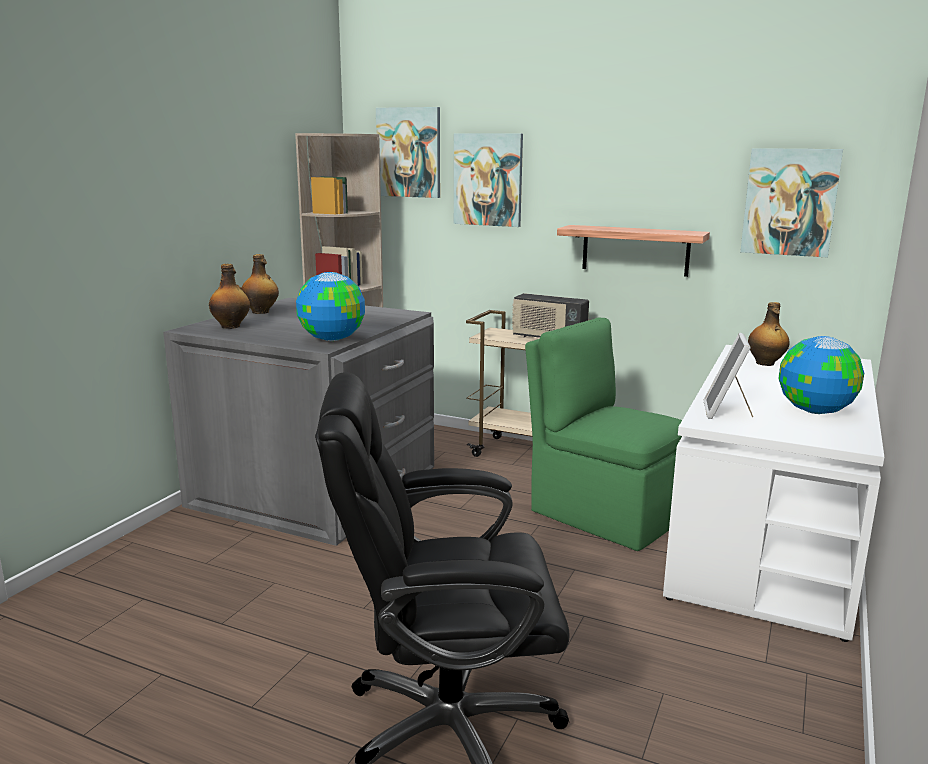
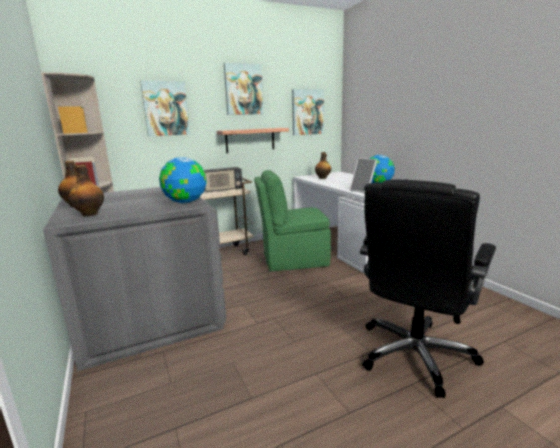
camera: 50 degrees left, 0 degrees up
picture [376,107,440,198] -> picture moved to [224,63,264,115]

